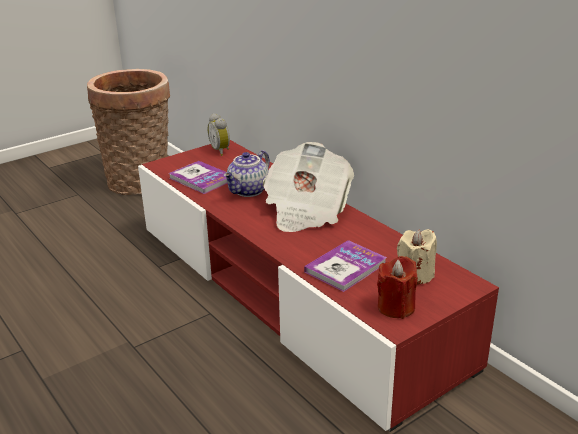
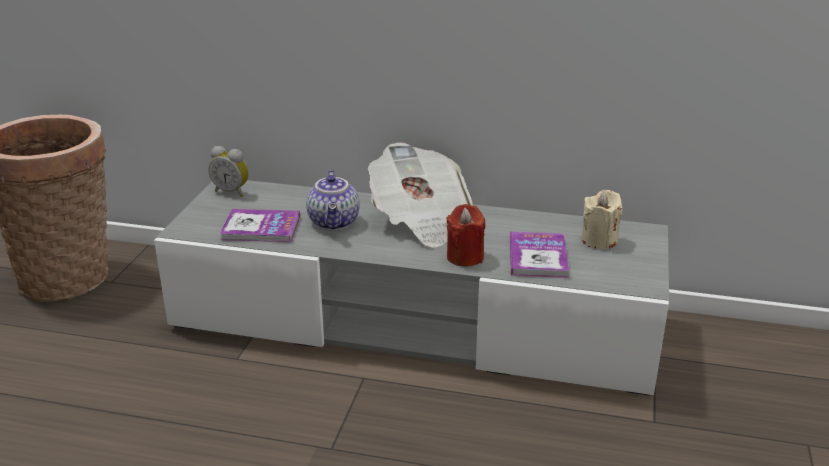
camera: 40 degrees left, 0 degrees up
red tv stand [138,140,499,432] -> grey tv stand [154,180,669,396]
red candle [377,256,418,319] -> red candle moved to [446,204,486,266]

